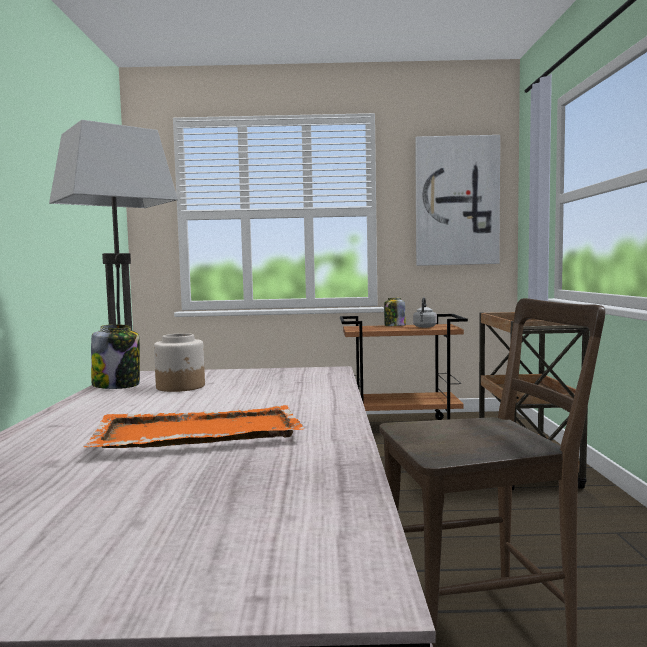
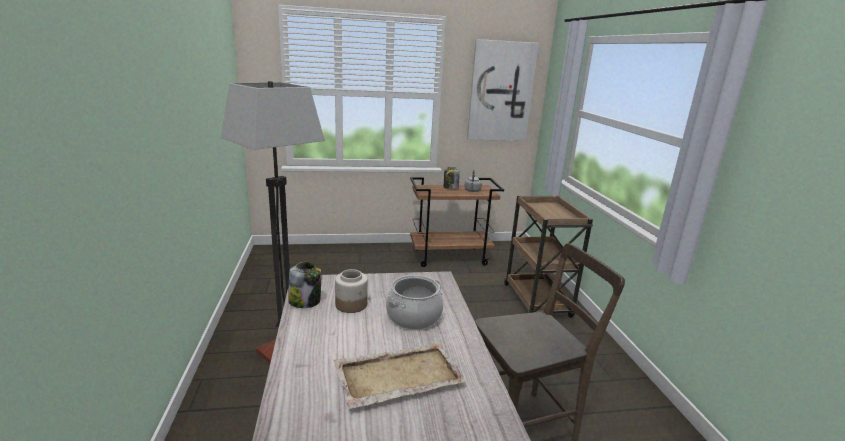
camera: 10 degrees left, 15 degrees up
orange tray [83,405,305,448] -> beige tray [334,341,467,409]
none -> cooking pot [386,275,443,330]

